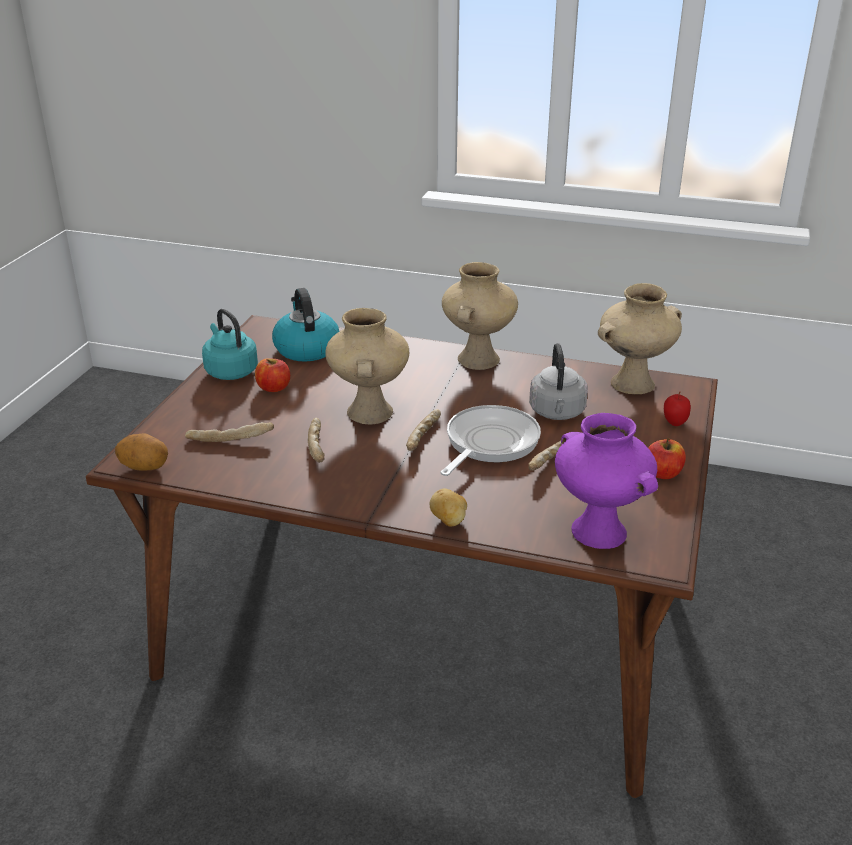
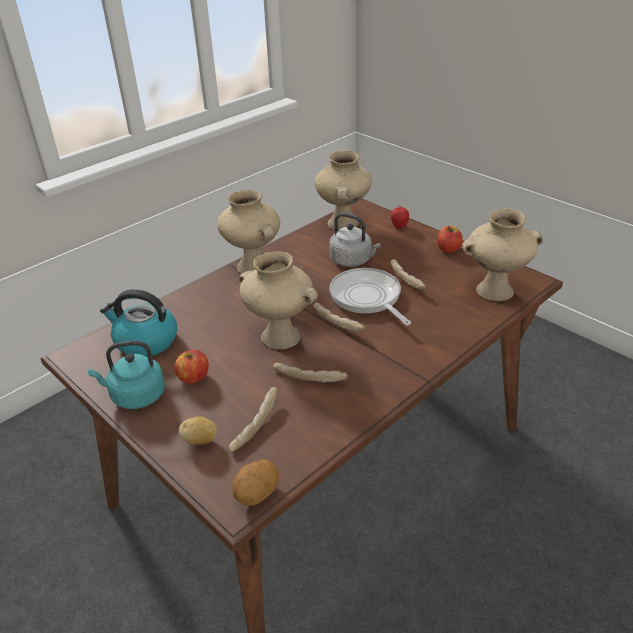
camera: 60 degrees left, 5 degrees up
potato [430,489,467,526] -> potato moved to [179,416,217,445]
purple vase [555,413,658,549] -> beige vase [462,208,543,301]

